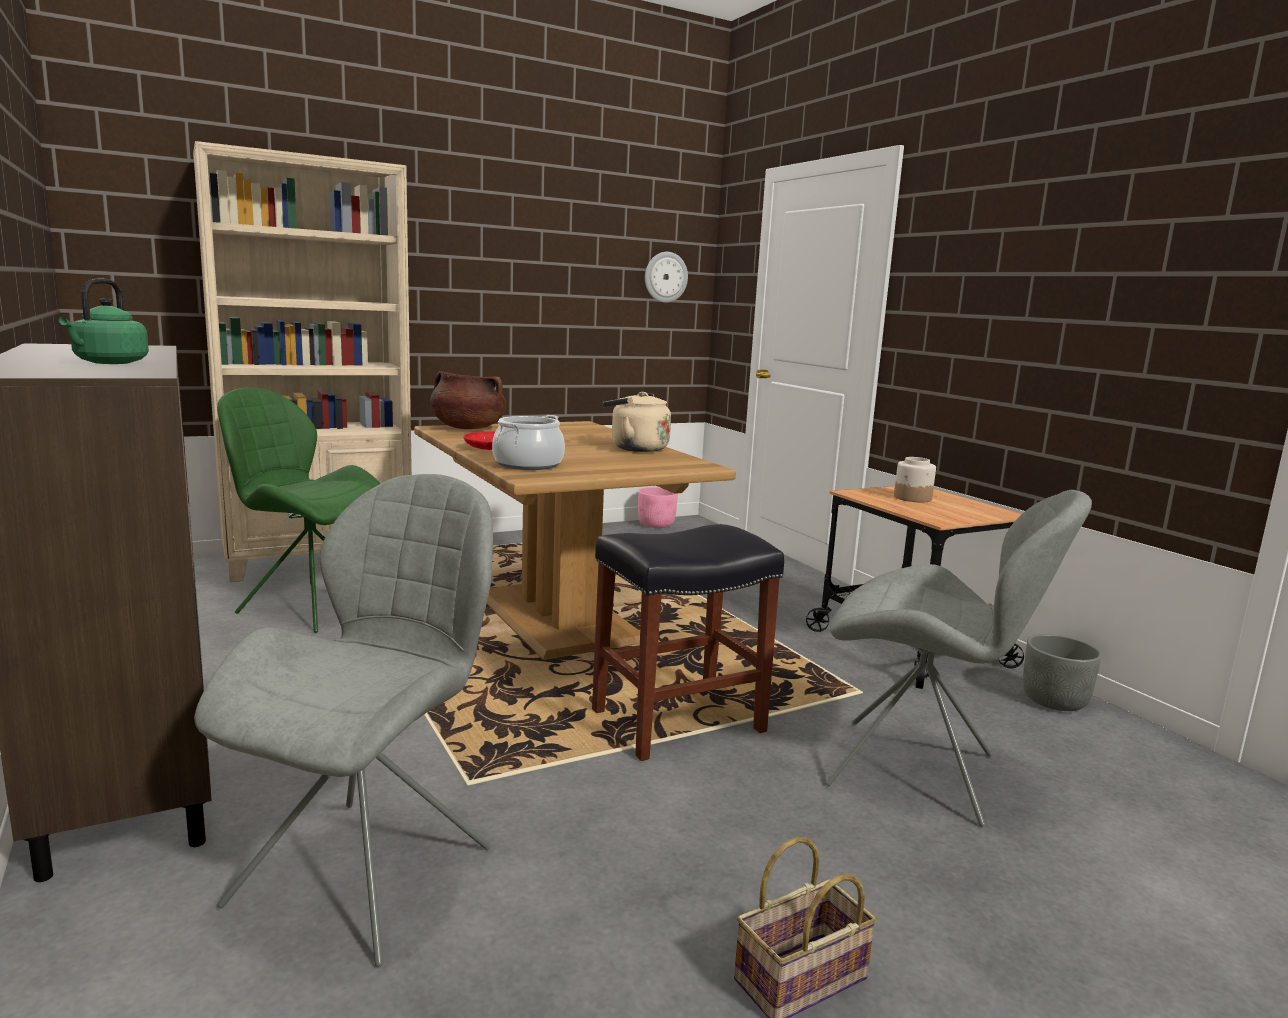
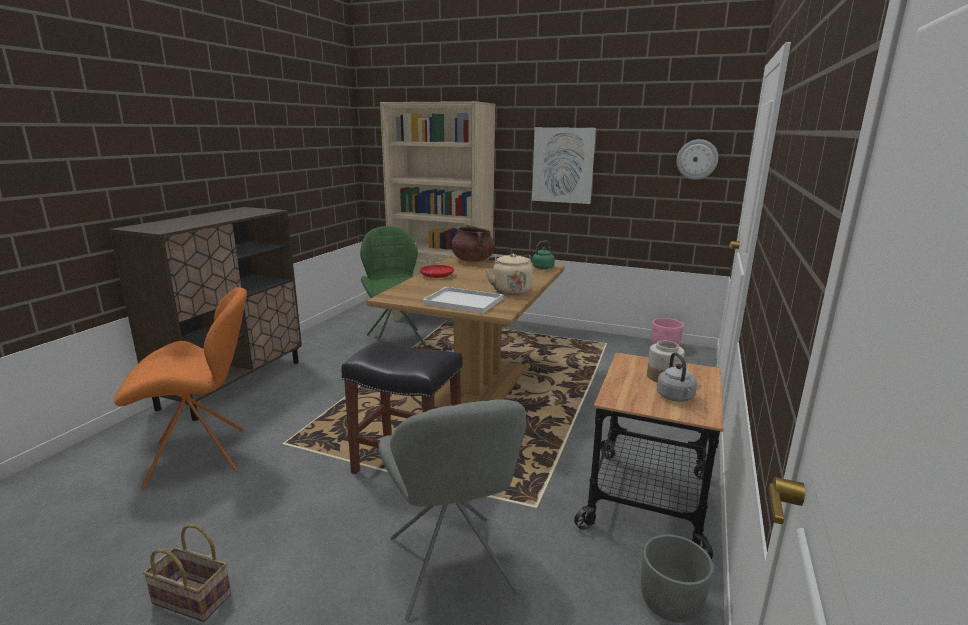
camera: 50 degrees right, 5 degrees up
green kettle [59,279,149,364] -> green kettle moved to [530,241,555,269]
grey chair [194,474,493,967] -> orange chair [114,287,247,489]
cooking pot [492,415,565,470] -> none
none -> white tray [422,287,503,314]
none -> picture [532,127,596,204]
none -> grey kettle [657,352,697,402]

